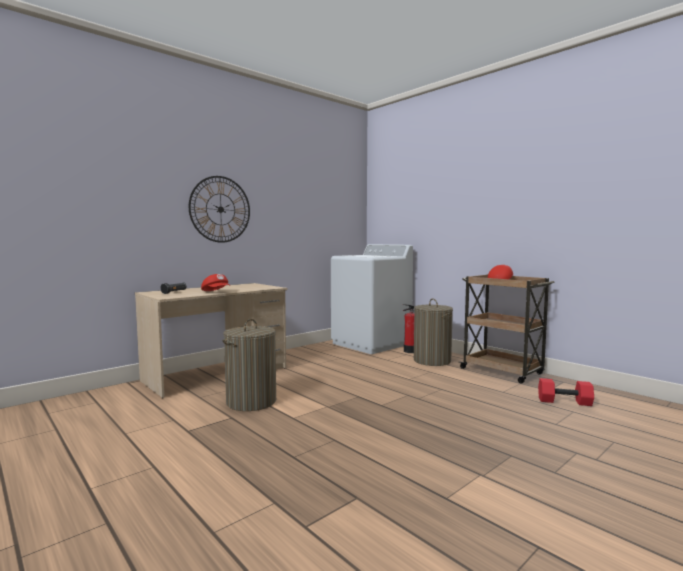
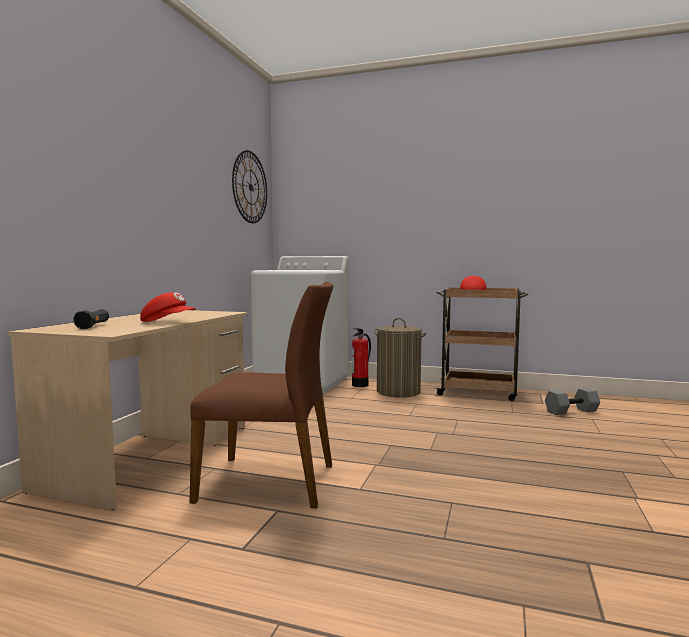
camera: 30 degrees left, 0 degrees up
wall clock [189,176,250,243] -> wall clock moved to [232,150,267,223]
laundry basket [222,319,276,411] -> brown chair [190,282,334,508]
red dumbbell [538,378,594,406] -> grey dumbbell [545,388,600,415]

